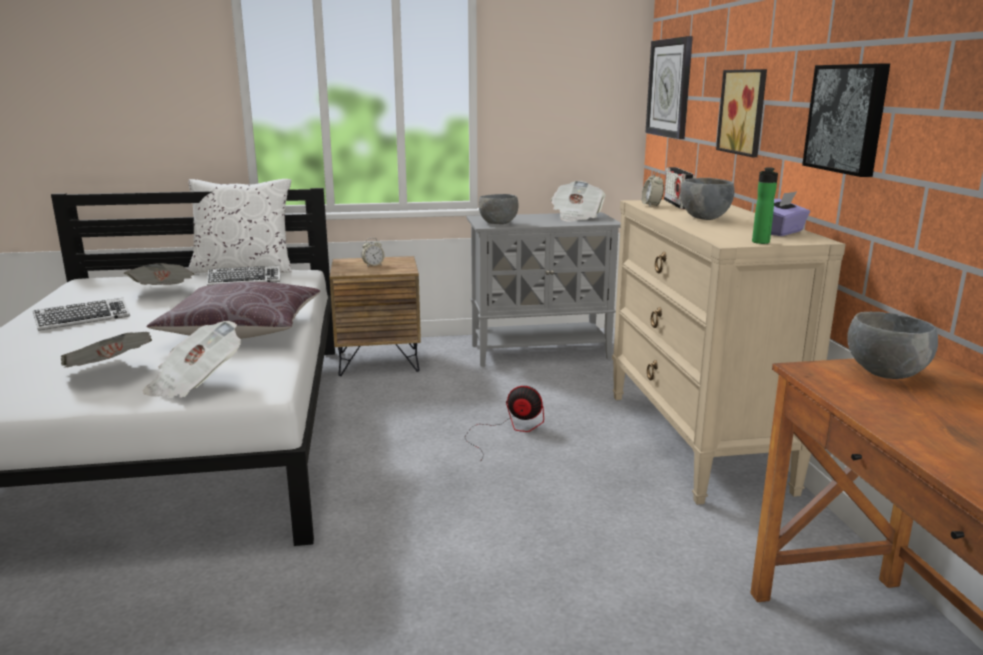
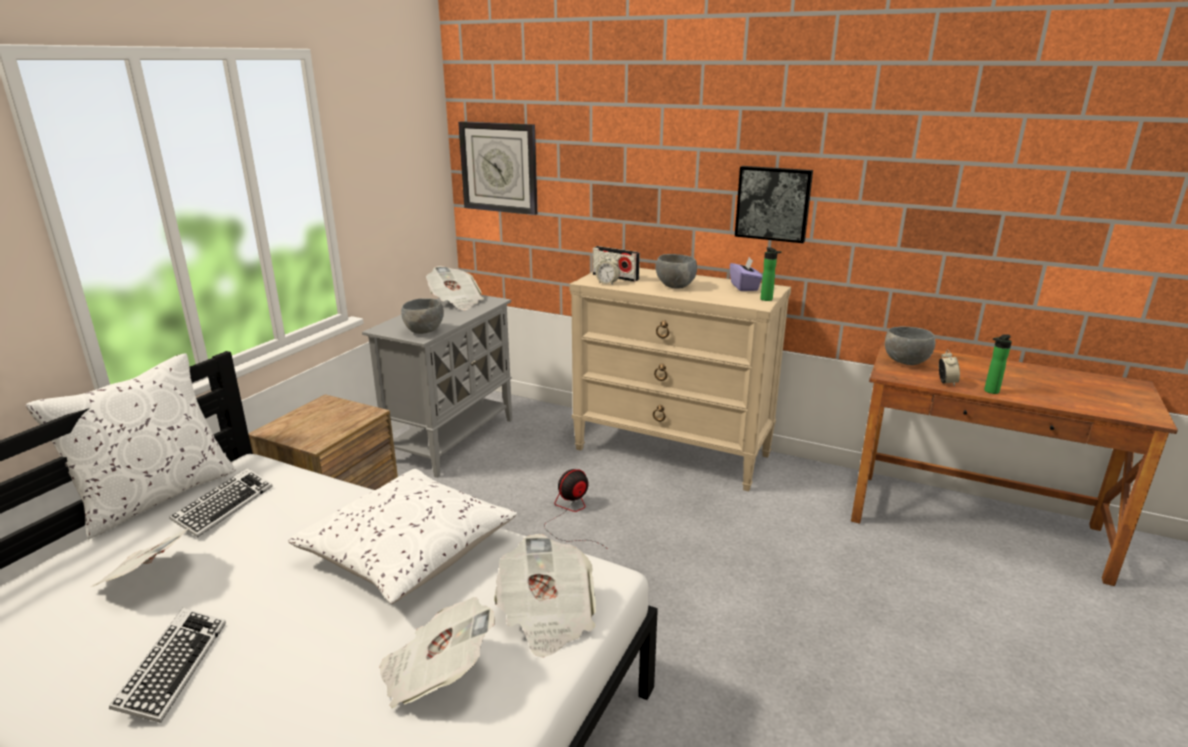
camera: 55 degrees left, 5 degrees up
brown pillow [146,282,320,339] -> white pillow [288,469,517,604]
alarm clock [361,238,384,267] -> alarm clock moved to [939,349,960,387]
picture [716,69,767,157] -> none
none -> bottle [984,334,1012,394]

